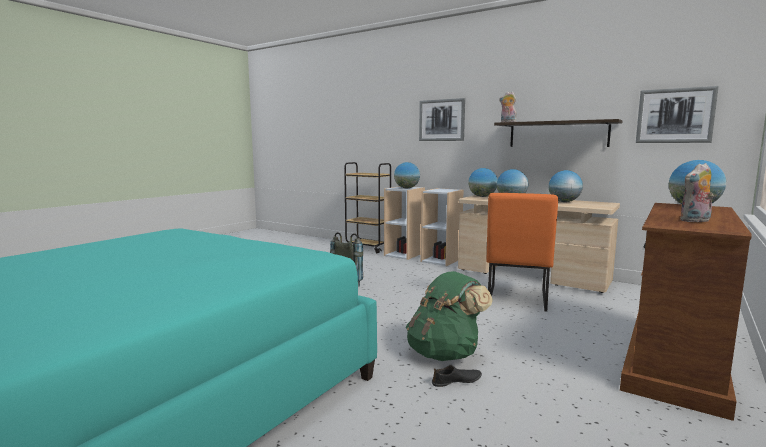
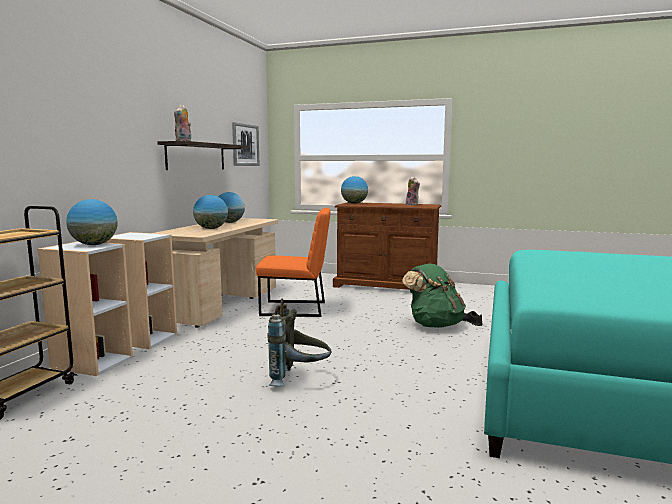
camera: 105 degrees left, 0 degrees up
picture [419,98,465,141] -> none
globe [468,168,498,197] -> none

